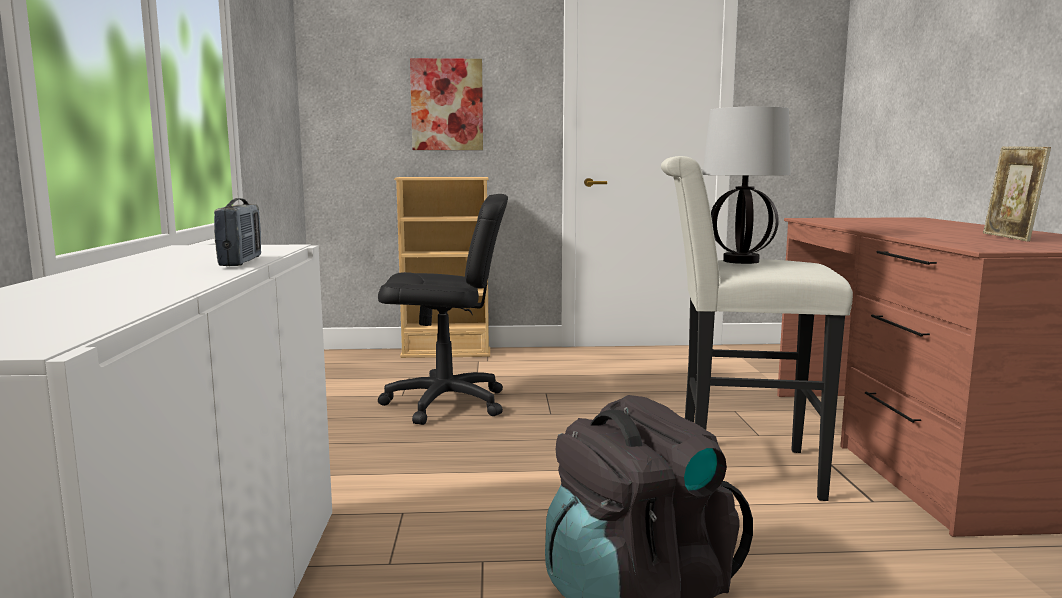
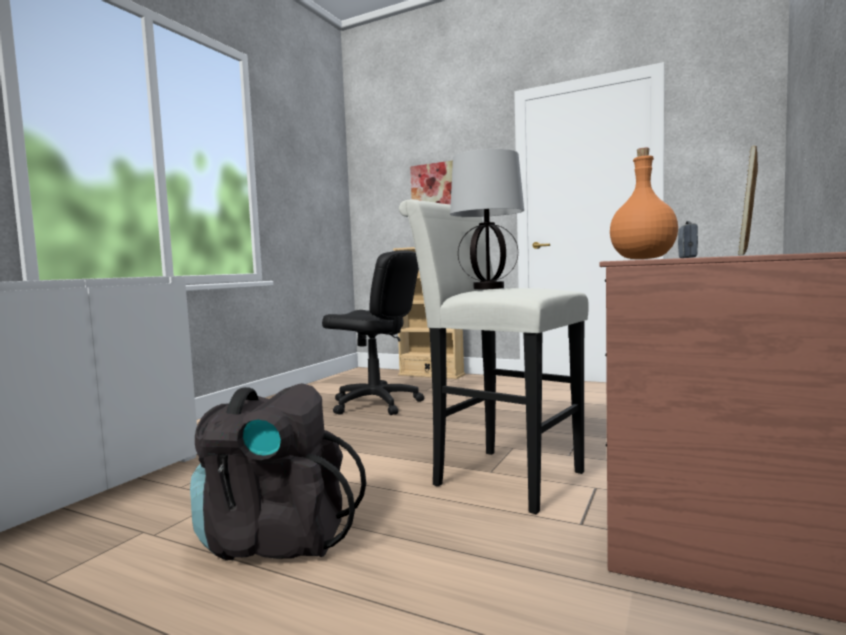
camera: 30 degrees right, 5 degrees down
radio [214,198,261,266] -> radio moved to [678,221,698,258]
none -> orange bottle [610,148,678,259]

